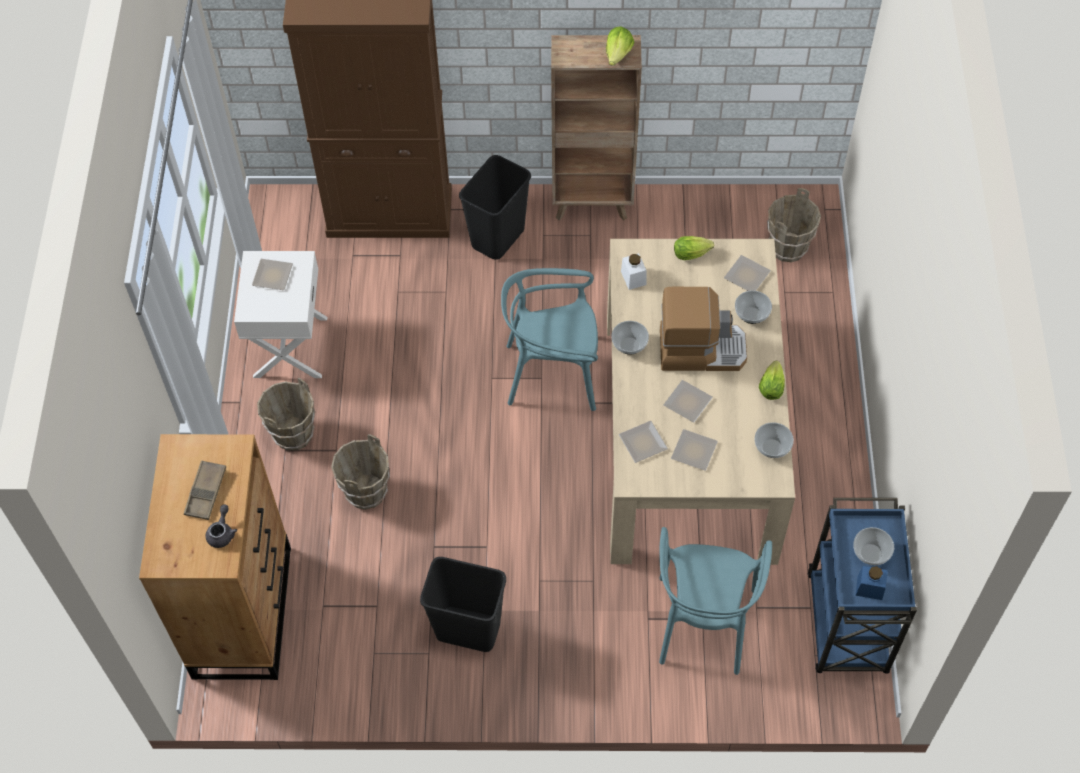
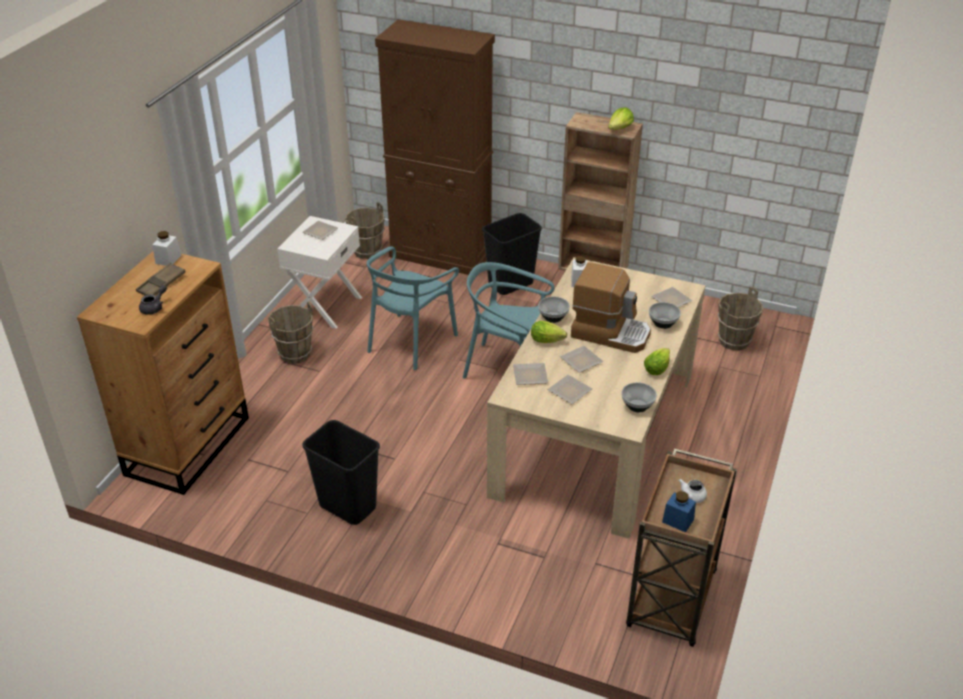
camera: 20 degrees right, 20 degrees down
brown bucket [331,434,390,510] -> brown bucket moved to [345,202,385,259]
turquoise chair [659,527,772,675] -> turquoise chair moved to [366,246,459,370]
lettuce [674,236,714,260] -> lettuce moved to [531,321,567,343]
blue cart [807,498,917,673] -> brown cart [626,448,737,647]
bowl [853,527,894,565] -> white teapot [679,479,707,503]
none -> white jar [152,231,181,266]

